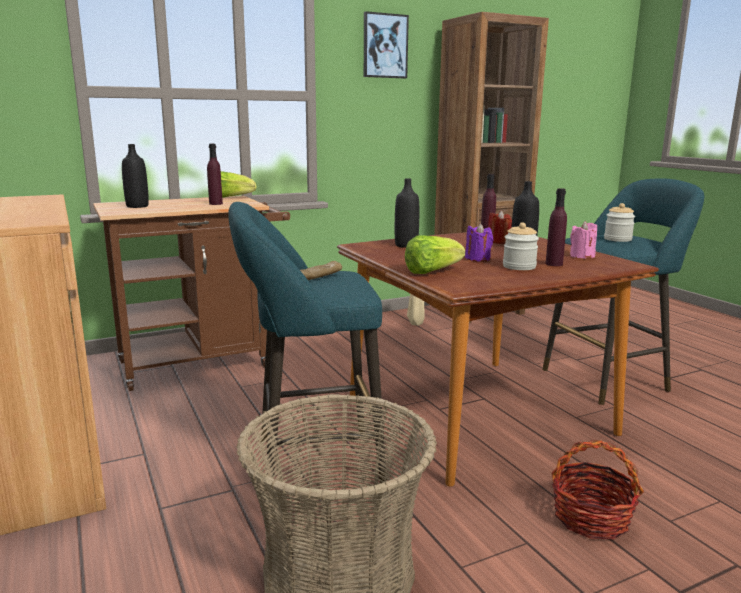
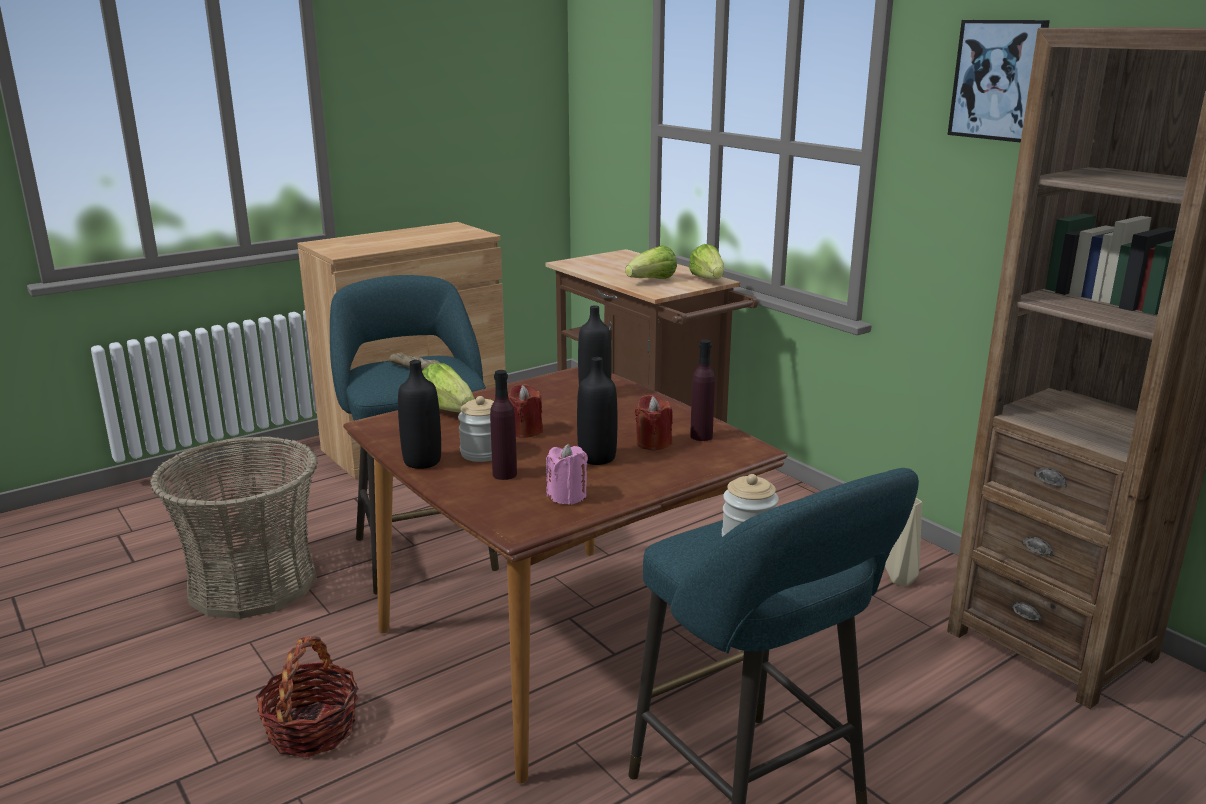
camera: 80 degrees right, 5 degrees up
black bottle [122,144,149,208] -> black bottle moved to [398,360,441,469]
purple bottle [207,144,223,205] -> lettuce [625,245,677,279]
purple candle [465,223,493,262] -> red candle [508,384,543,438]

